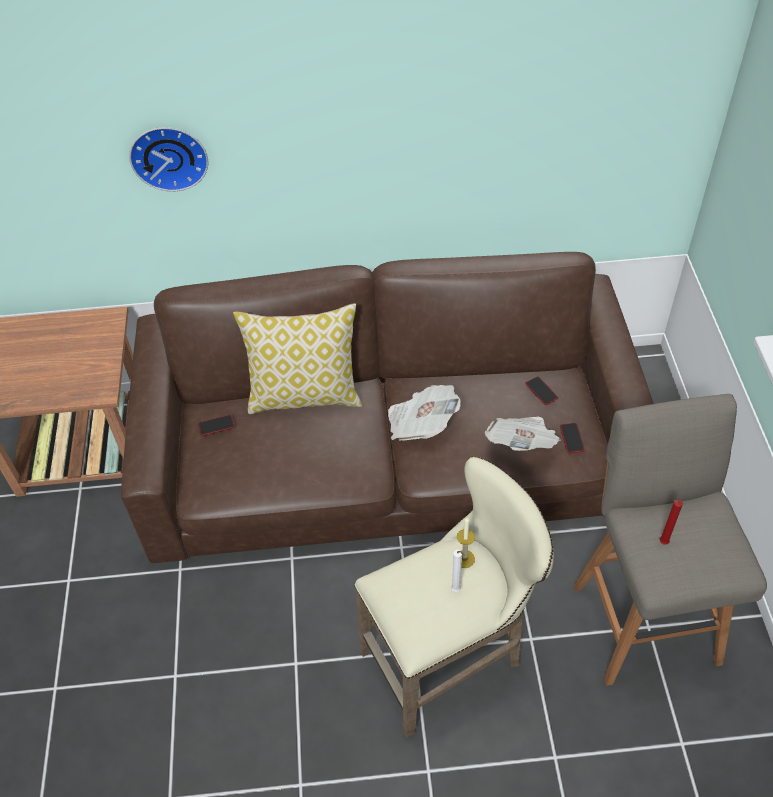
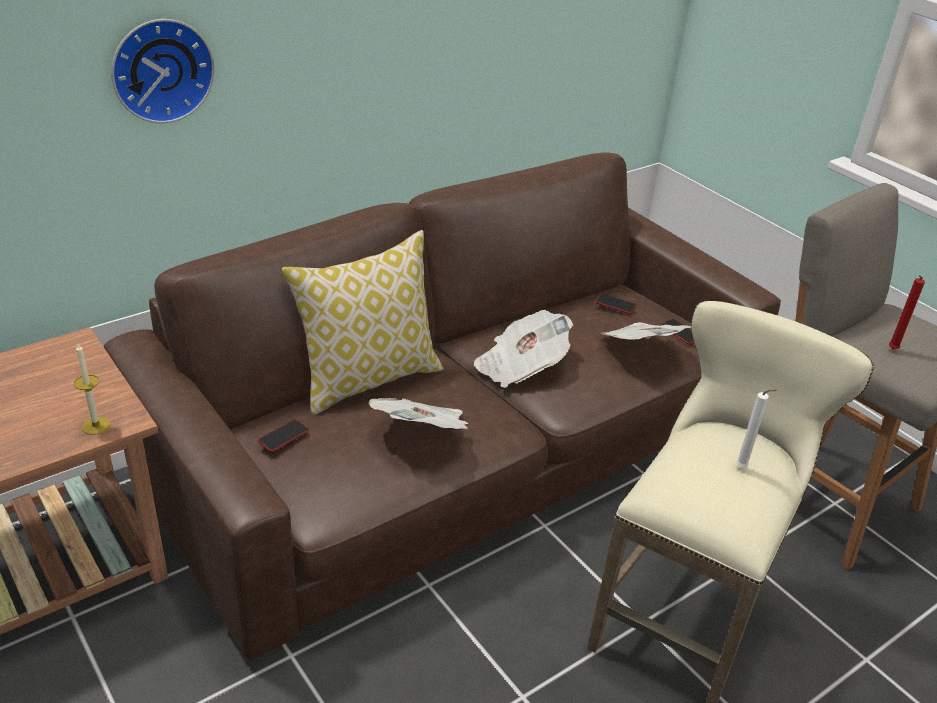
camera: 35 degrees left, 15 degrees down
candle [457,518,475,568] -> candle moved to [74,344,111,435]
none -> newspaper [369,398,468,429]

